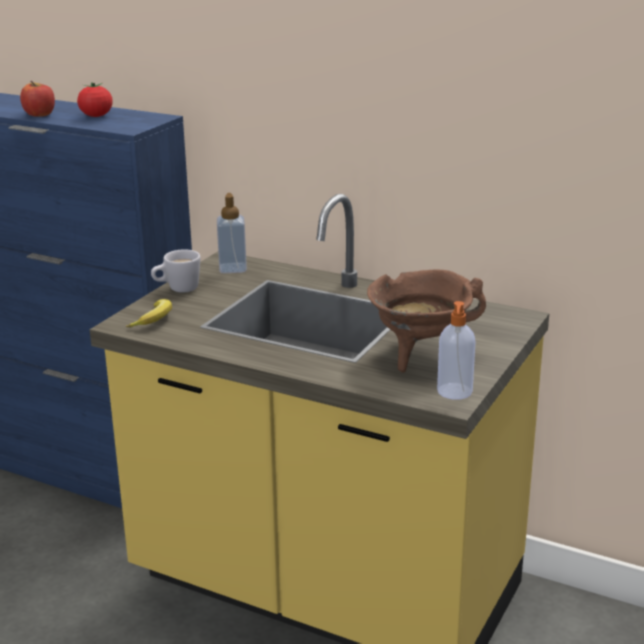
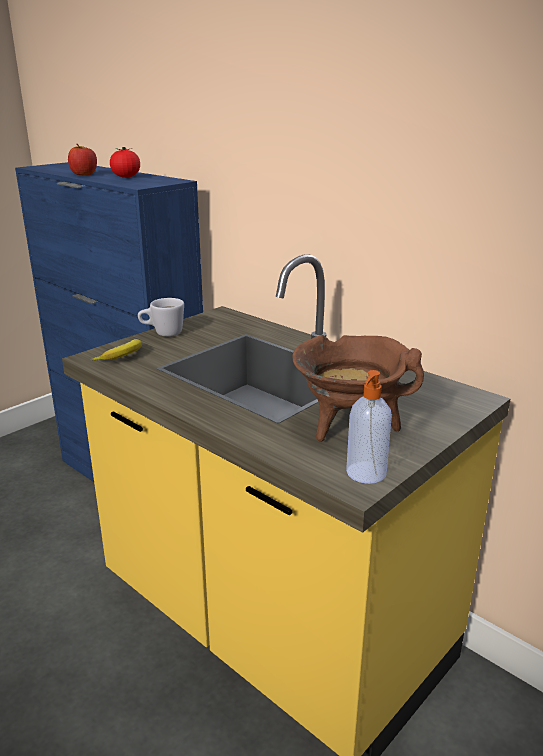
camera: 15 degrees right, 0 degrees up
soap dispenser [217,193,247,273] -> none

